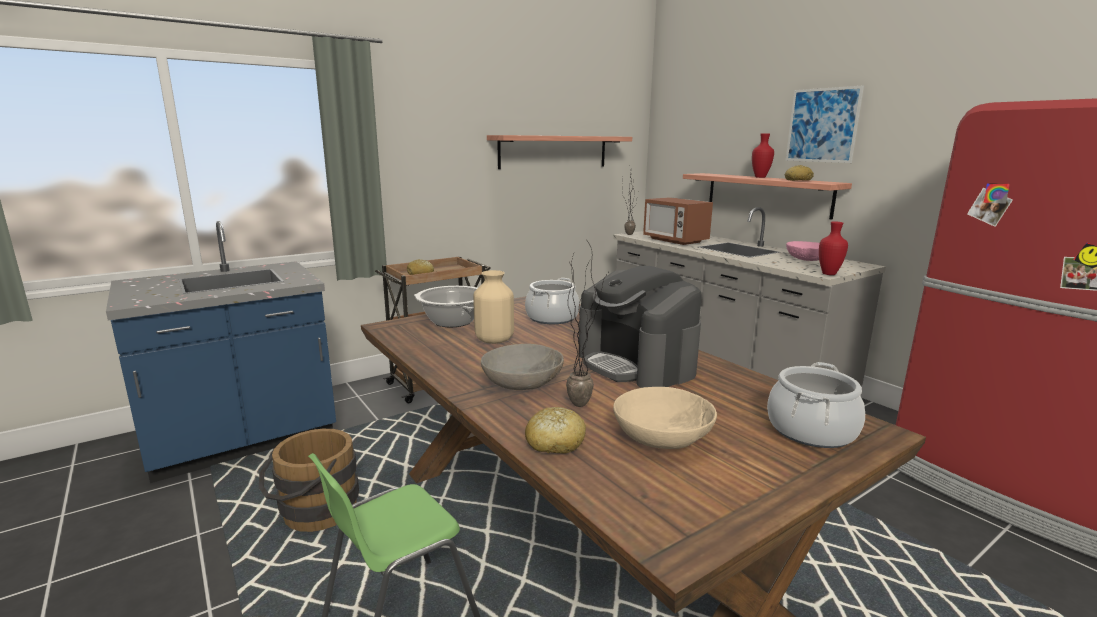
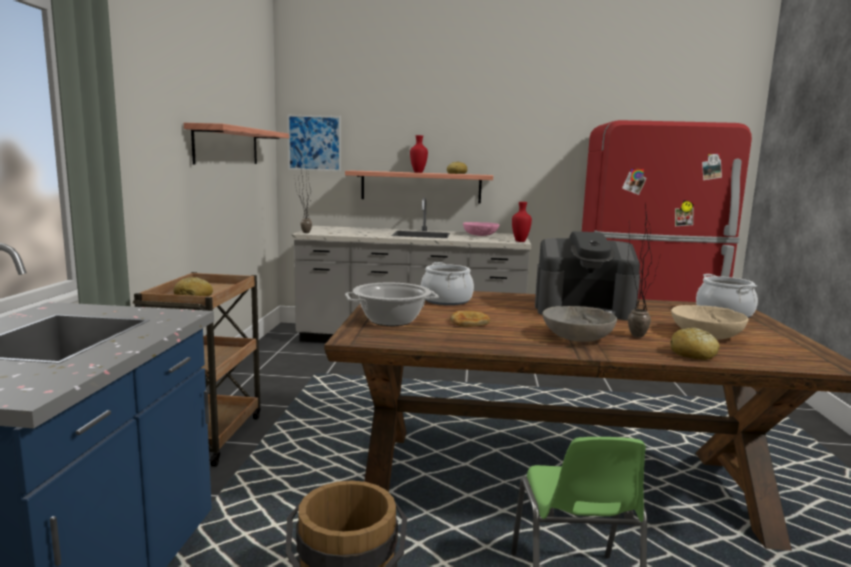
camera: 50 degrees left, 5 degrees down
beige vase [473,270,514,344] -> bread [450,310,490,327]
microwave [643,197,713,245] -> none
picture [786,86,864,163] -> picture moved to [287,115,341,171]

